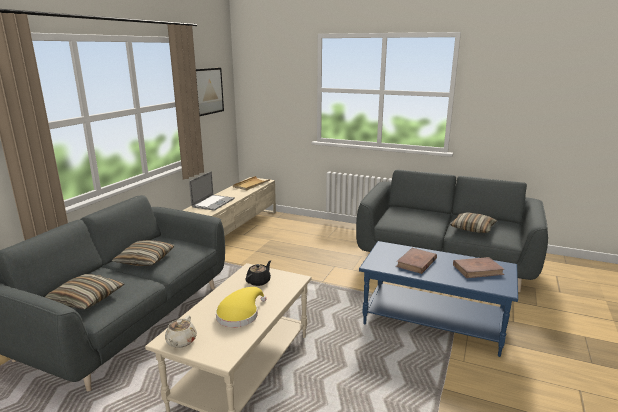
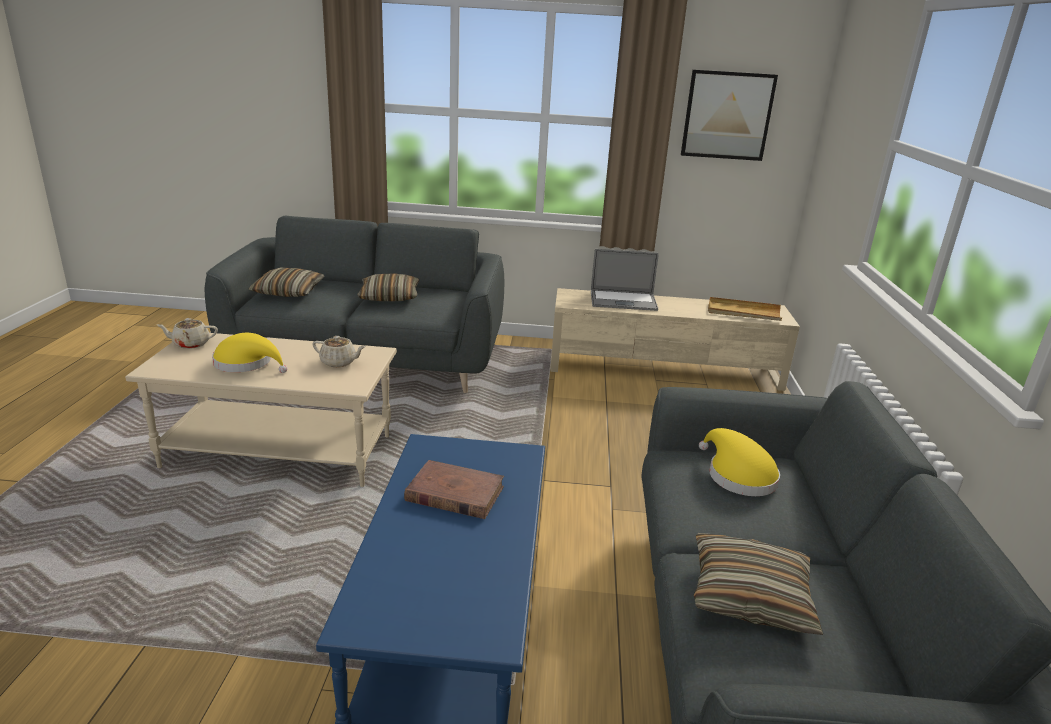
camera: 70 degrees right, 5 degrees up
black teapot [245,260,271,286] -> beige teapot [312,336,366,367]
brown book [453,257,505,278] -> none
none -> yellow hat [699,428,780,496]

